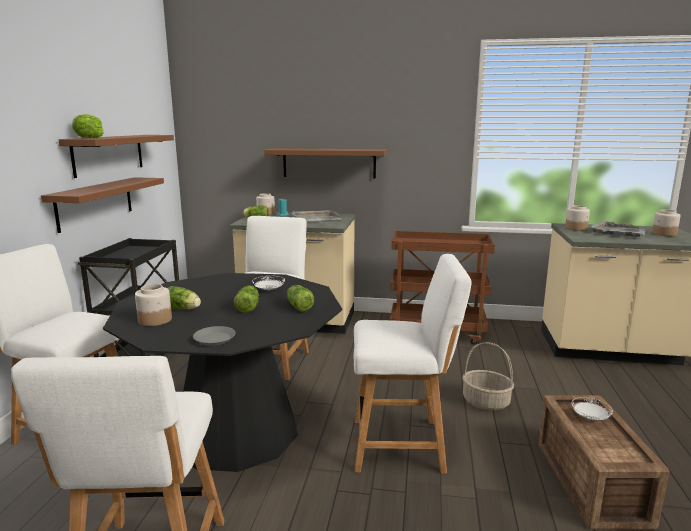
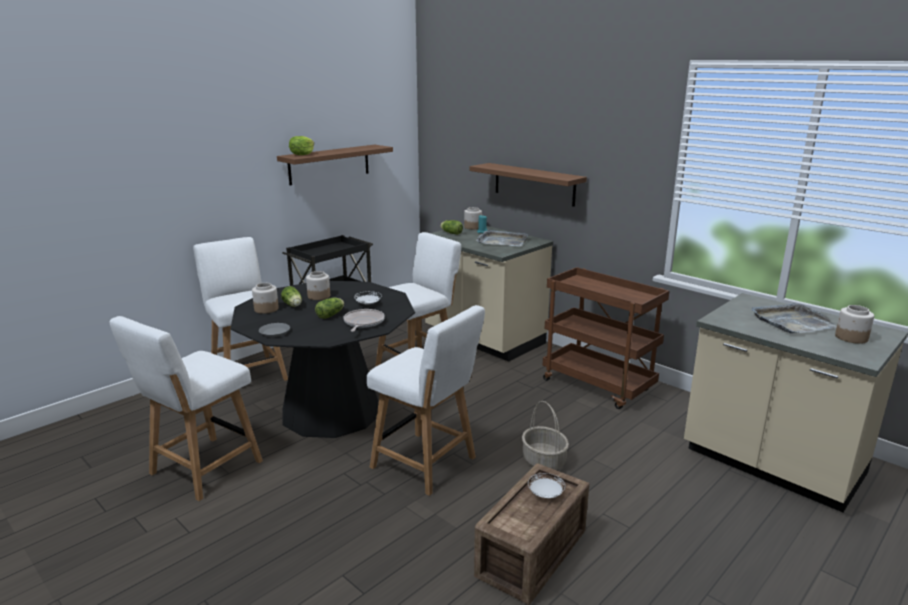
camera: 35 degrees right, 5 degrees up
brown shelf [41,177,164,233] -> none
lettuce [287,285,314,312] -> frying pan [344,309,385,332]
jar [565,205,590,231] -> jar moved to [306,271,330,300]

